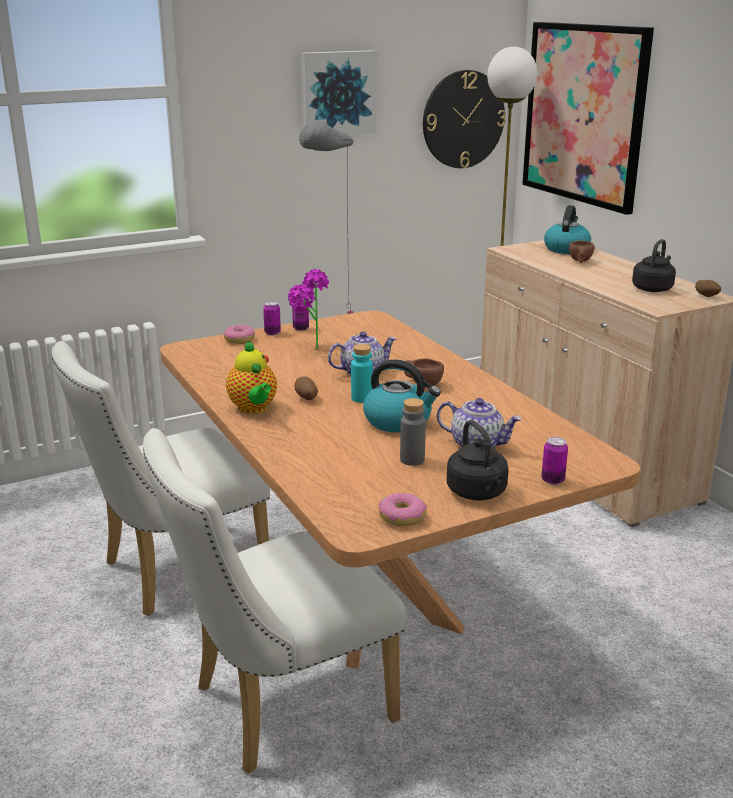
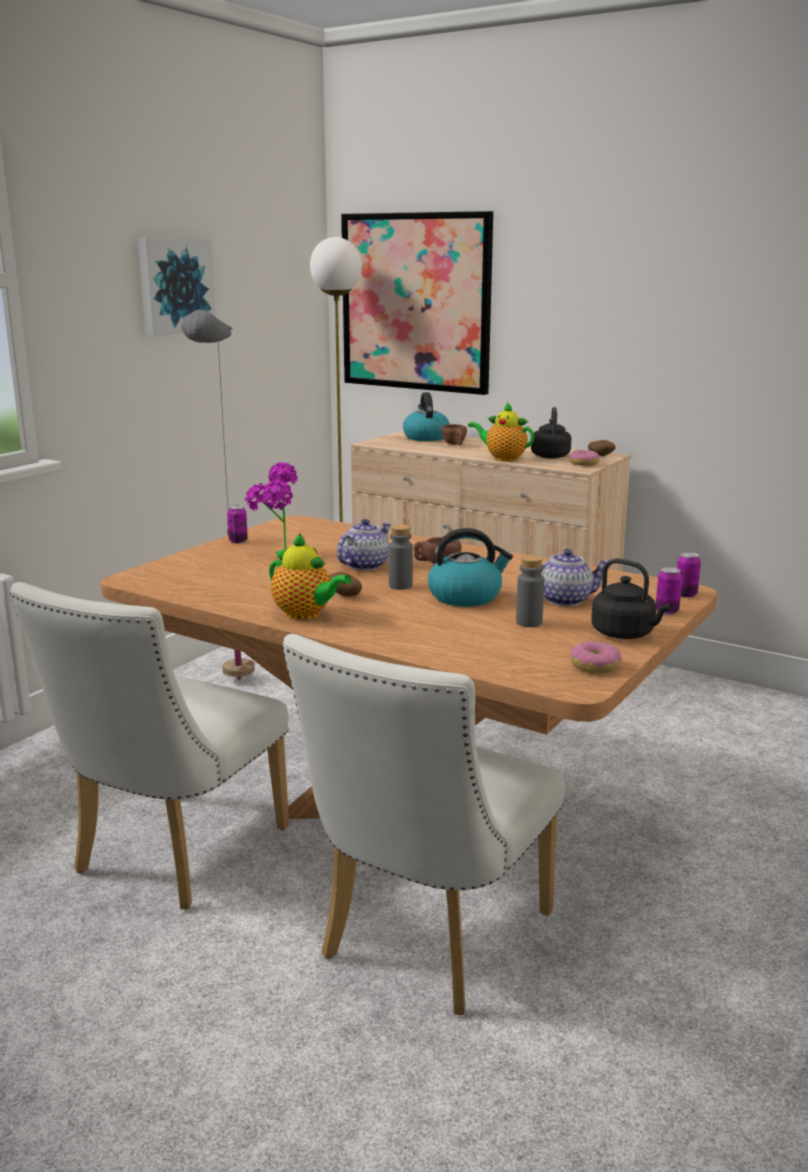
camera: 30 degrees left, 5 degrees down
donut [224,324,255,344] -> donut moved to [568,450,600,466]
can [263,302,281,335] -> can moved to [677,552,701,597]
turquoise bottle [351,344,373,403] -> grey bottle [389,524,413,590]
wall clock [423,70,506,168] -> none
none -> teapot [468,402,534,462]

